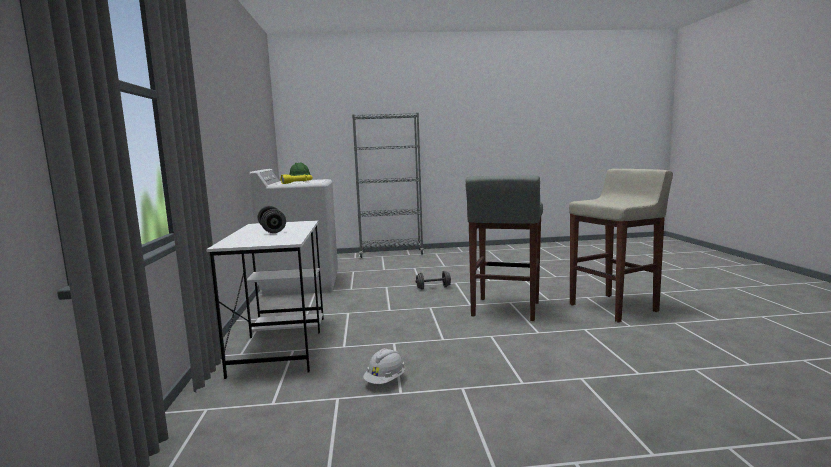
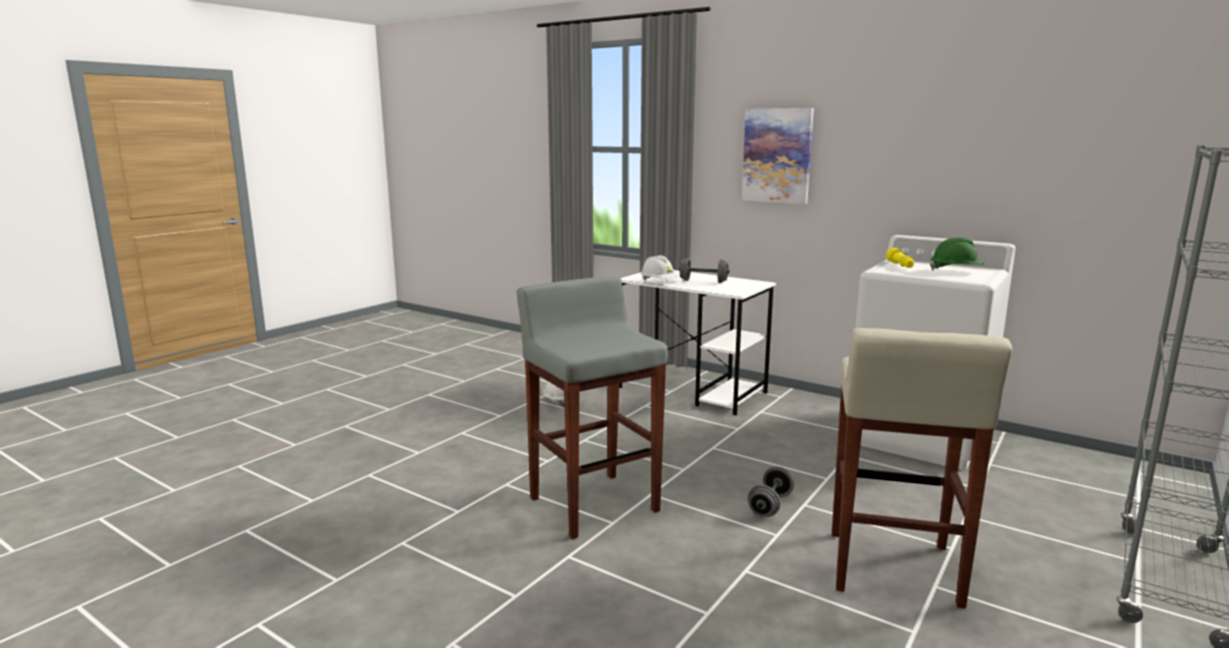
camera: 130 degrees right, 5 degrees up
beige stool [569,169,673,323] -> beige stool moved to [832,328,1012,608]
none -> white hard hat [641,255,678,280]
none -> picture [742,108,814,204]

